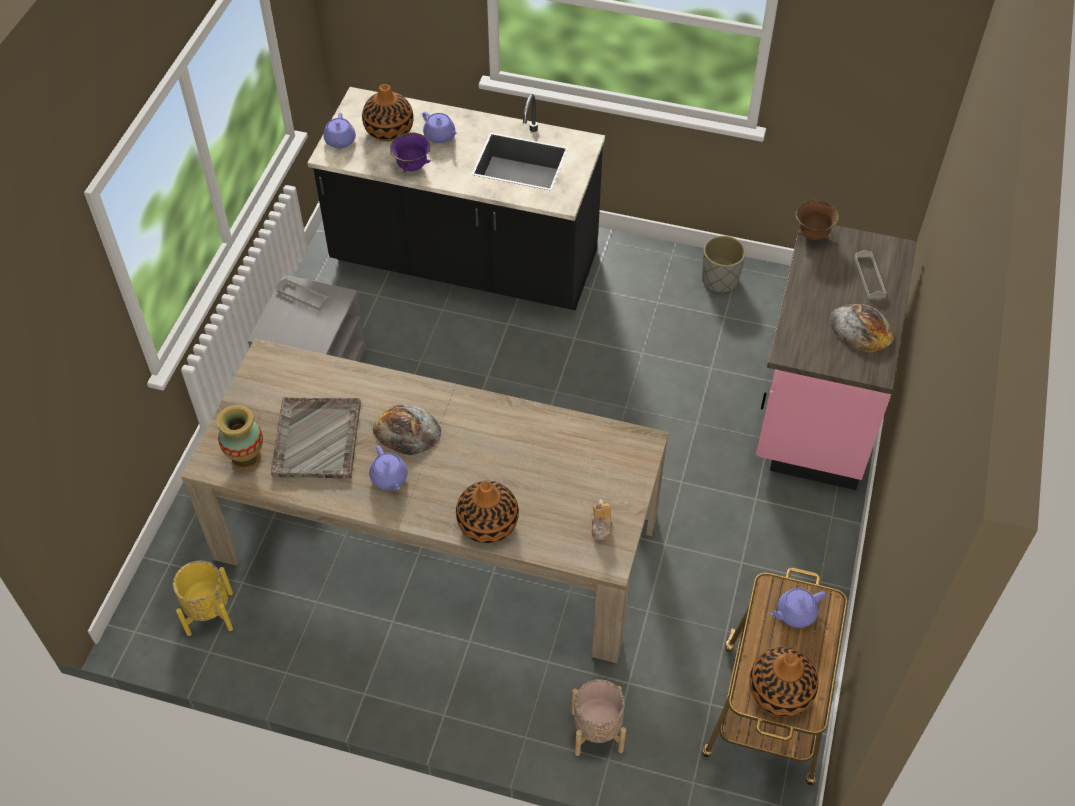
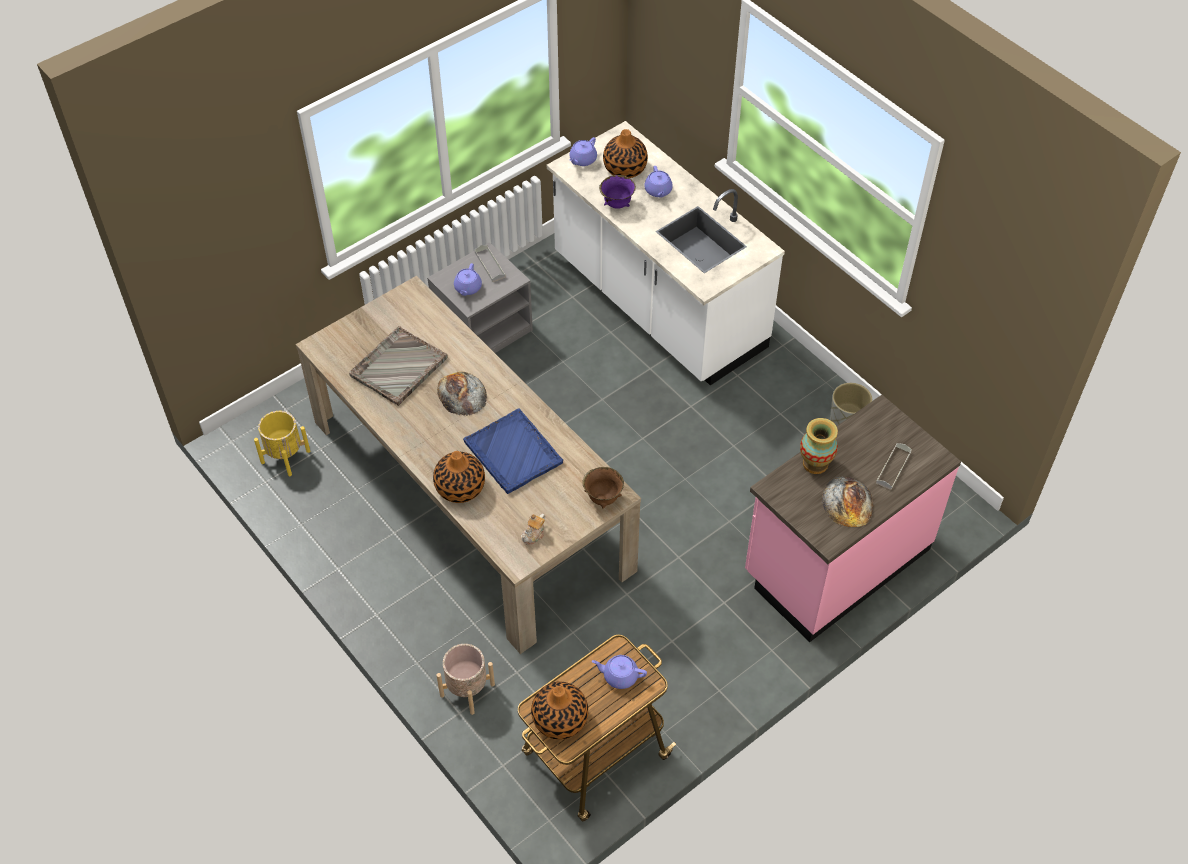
camera: 35 degrees right, 0 degrees up
vase [217,405,263,470] -> vase moved to [800,418,838,474]
black counter [307,87,605,310] -> white counter [547,121,785,385]
purple teapot [369,445,408,491] -> purple teapot moved to [454,263,482,296]
brown bowl [795,200,839,240] -> brown bowl moved to [582,467,624,509]
none -> blue tray [463,408,563,494]

